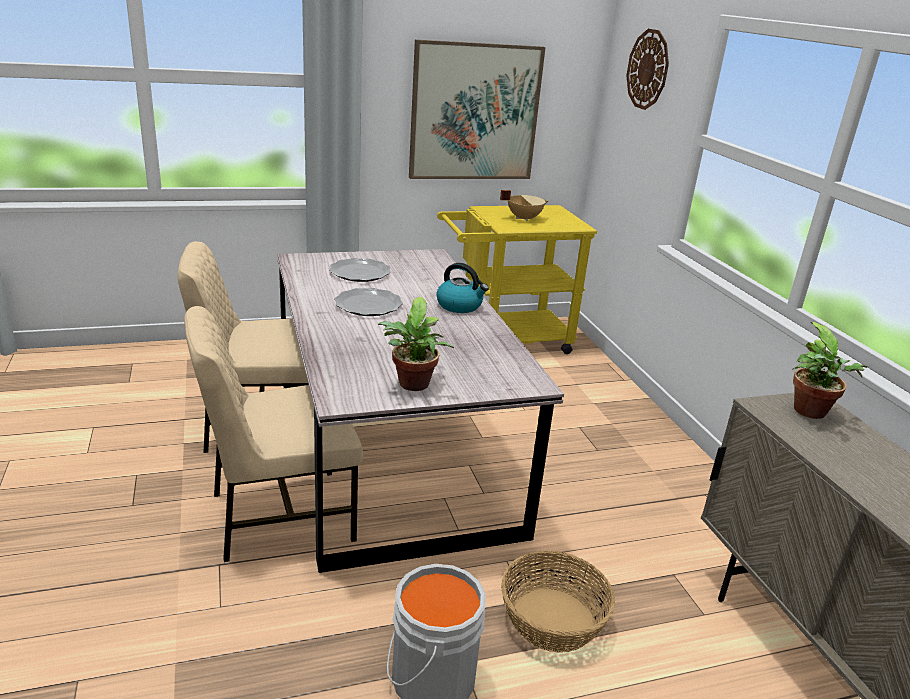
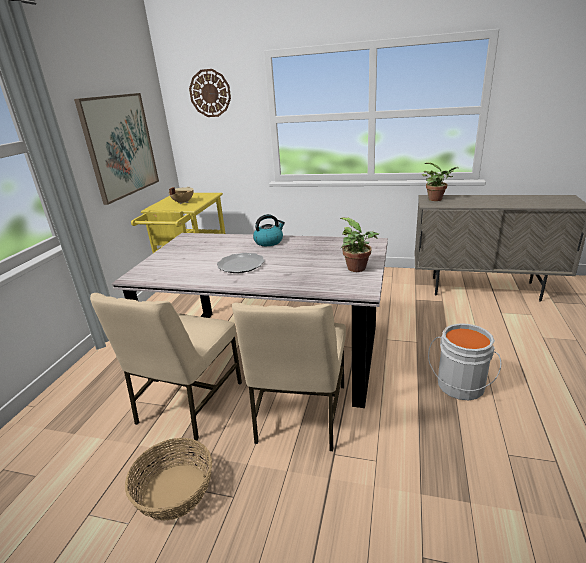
camera: 55 degrees left, 0 degrees up
plate [329,258,391,282] -> none
basket [501,551,615,653] -> basket moved to [125,438,212,521]

